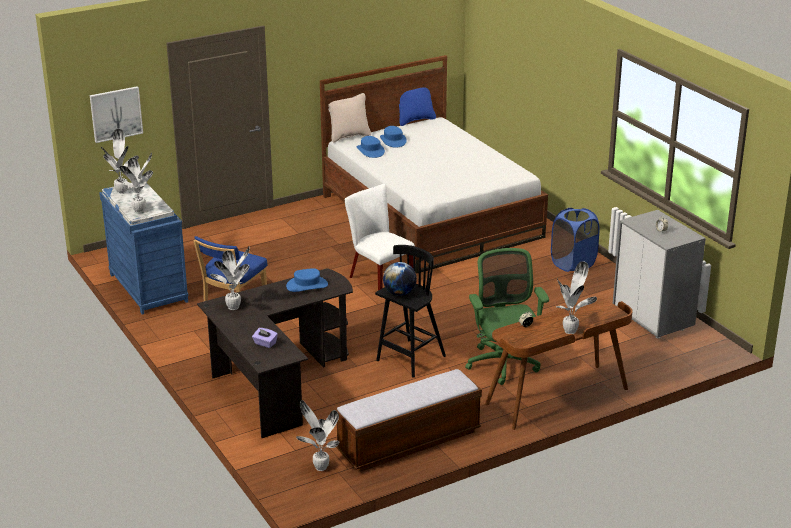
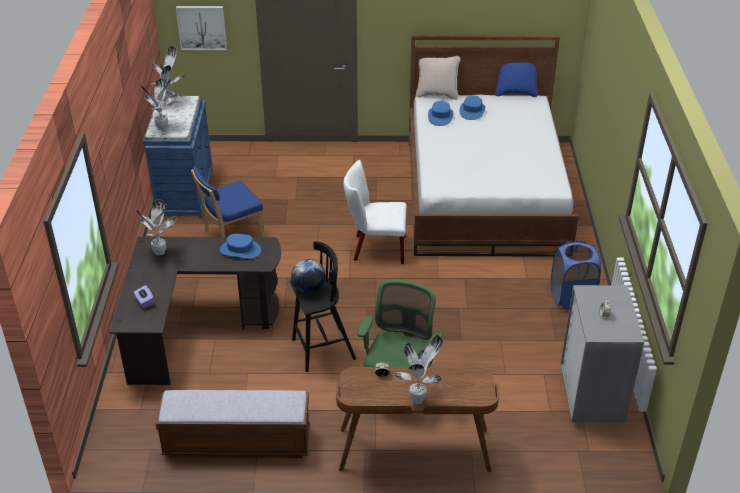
camera: 30 degrees right, 10 degrees up
potted plant [296,400,340,471] -> none
white chair [345,184,415,291] -> white chair turned 75 degrees counterclockwise [344,160,407,264]

